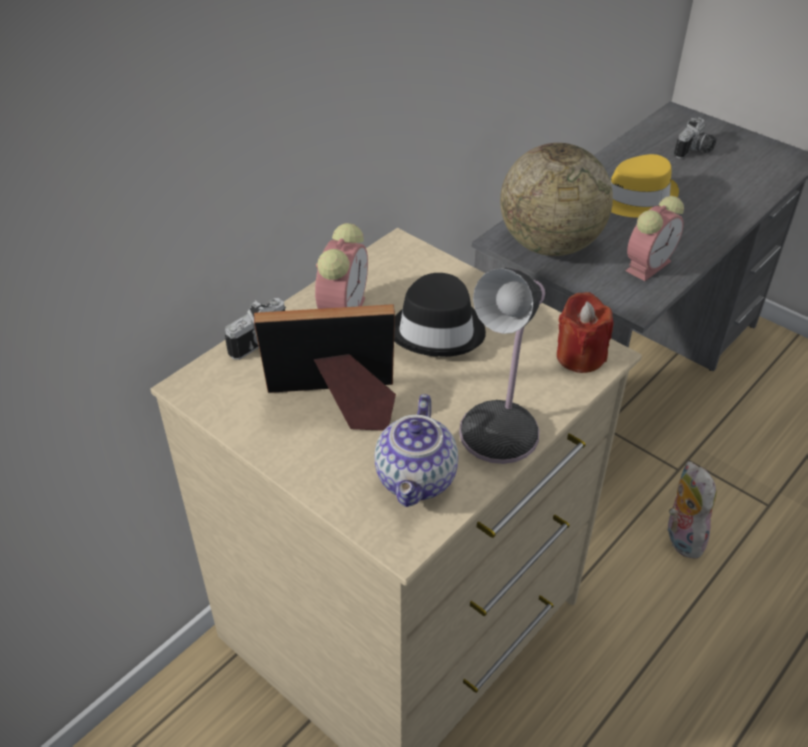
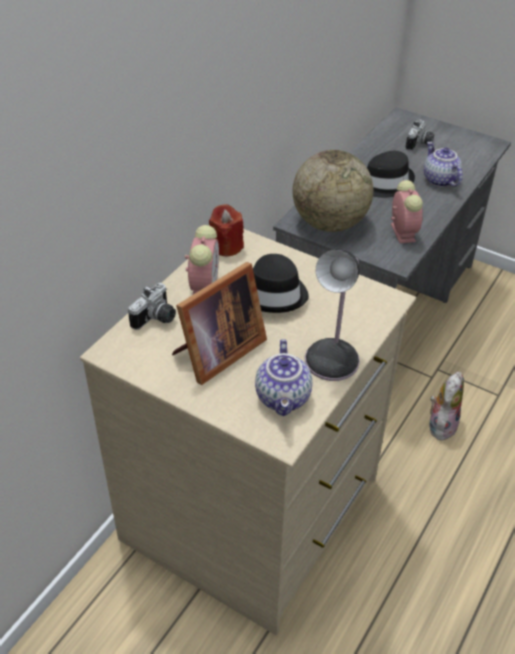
camera: 10 degrees left, 0 degrees up
picture frame [254,304,396,431] -> picture frame turned 150 degrees clockwise [172,262,267,385]
red candle [557,292,614,373] -> red candle moved to [209,204,244,257]
yellow hat [610,154,679,218] -> black hat [367,151,415,198]
alarm clock [626,196,684,281] -> alarm clock turned 45 degrees counterclockwise [391,180,423,243]
plush toy [667,461,716,559] -> plush toy turned 45 degrees clockwise [430,372,464,441]
none -> teapot [424,142,462,187]

